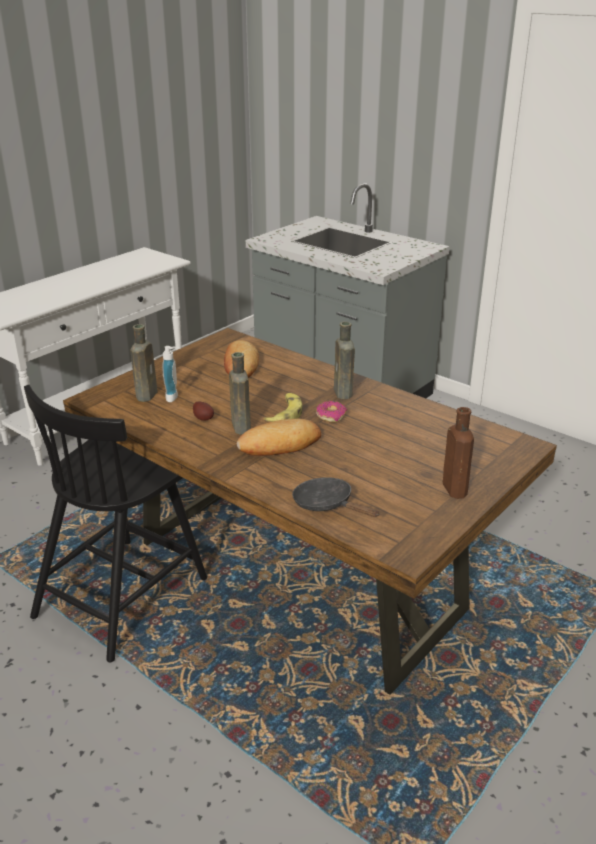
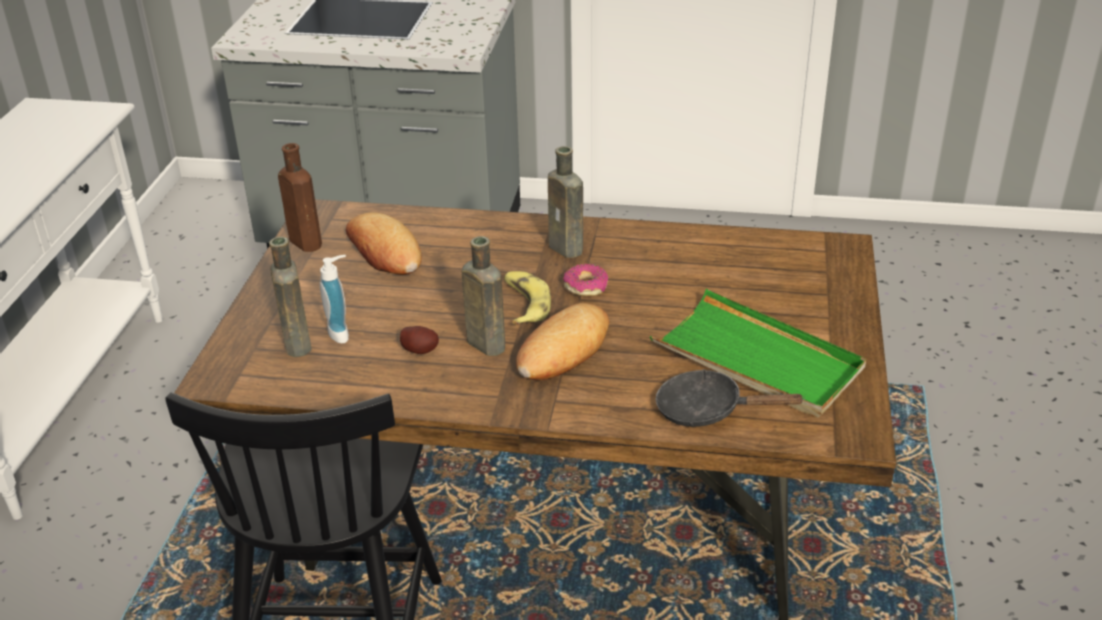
camera: 30 degrees left, 5 degrees up
brown bottle [443,407,474,499] -> brown bottle moved to [278,143,322,252]
none -> green tray [650,289,866,418]

